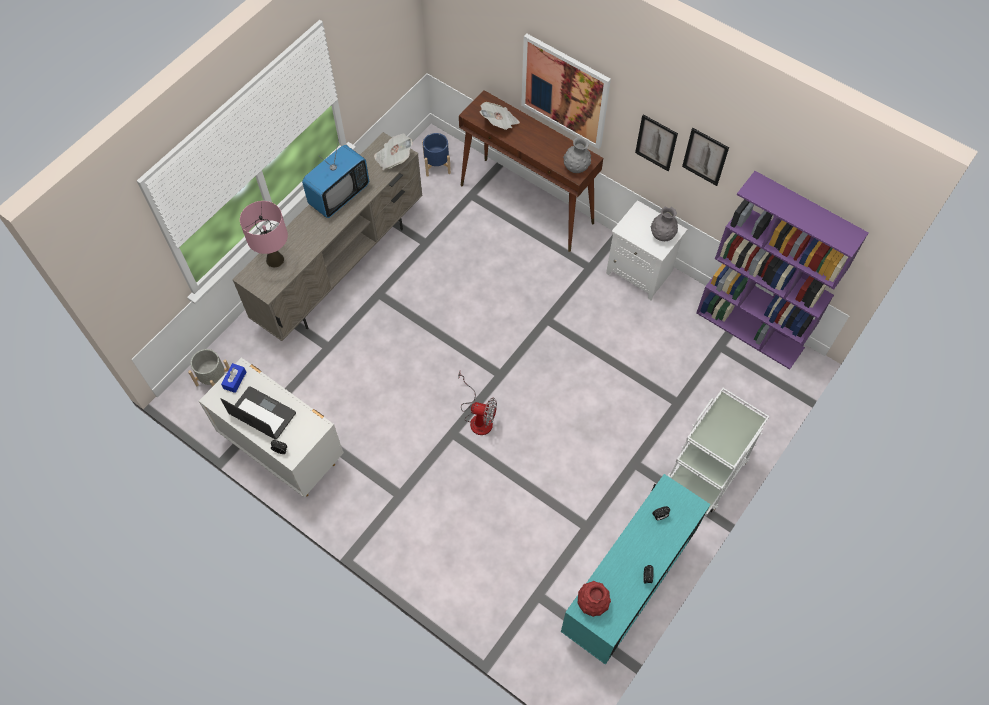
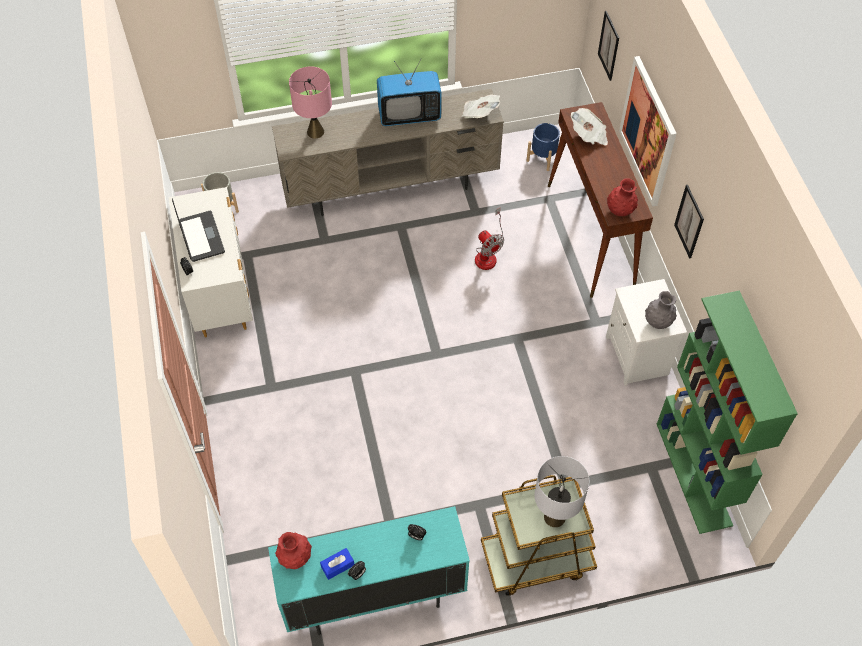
camera: 40 degrees right, 5 degrees down
blue tissue box [221,363,246,393] -> blue tissue box moved to [320,548,354,580]
fan [458,371,497,435] -> fan moved to [475,208,504,270]
grey vase [563,137,591,173] -> red vase [607,178,638,216]
white cart [668,388,769,516] -> brown cart [481,475,597,596]
picture [682,128,729,186] -> picture moved to [598,11,619,81]
purple bookcase [696,171,868,369] -> green bookcase [657,290,798,534]
none -> grey table lamp [534,456,589,527]

